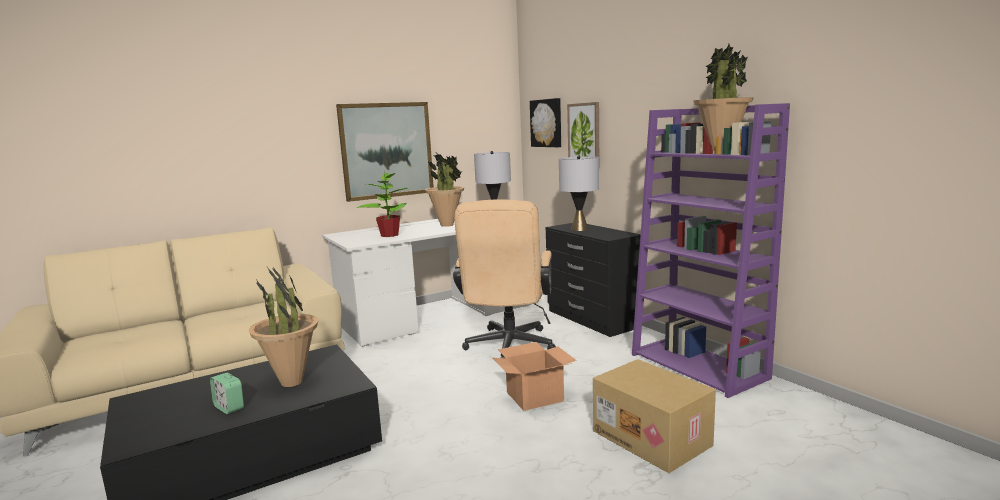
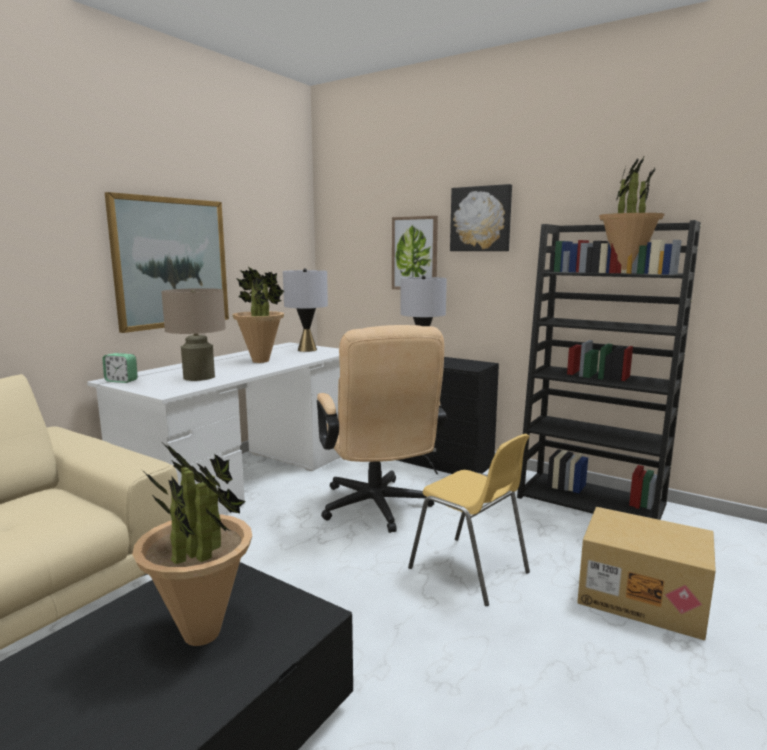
camera: 25 degrees left, 0 degrees up
alarm clock [210,373,244,414] -> alarm clock moved to [103,353,138,383]
potted plant [357,172,407,237] -> beige table lamp [161,288,226,381]
cardboard box [493,342,577,411] -> yellow chair [408,434,530,606]
picture [530,98,561,147] -> picture moved to [450,184,512,251]
purple bookcase [632,103,790,398] -> black bookcase [517,220,701,520]

